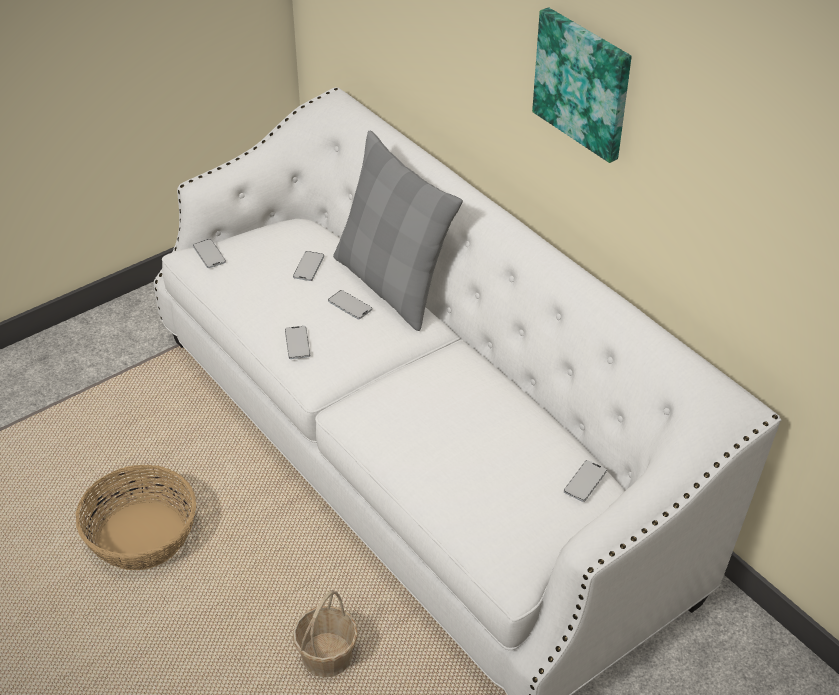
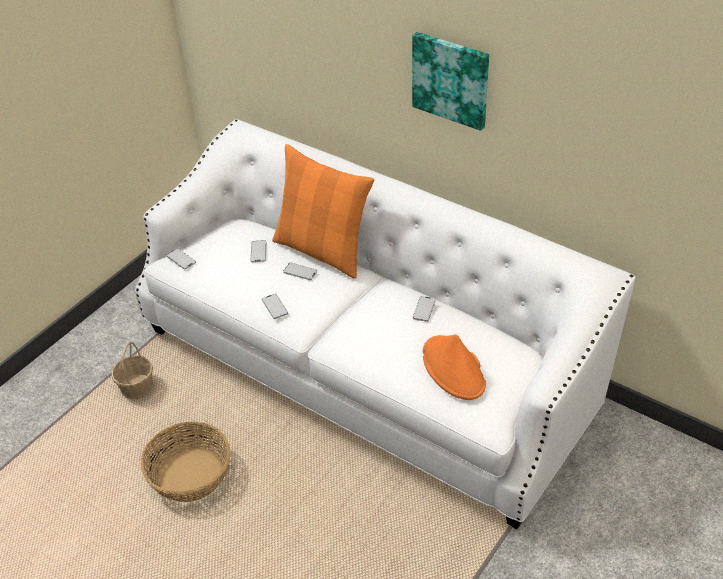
camera: 15 degrees left, 0 degrees up
basket [293,590,358,678] -> basket moved to [111,342,153,399]
grey pillow [333,131,463,331] -> orange pillow [272,144,374,278]
phone [564,460,607,502] -> phone moved to [413,296,436,322]
none -> orange hat [423,334,486,400]

